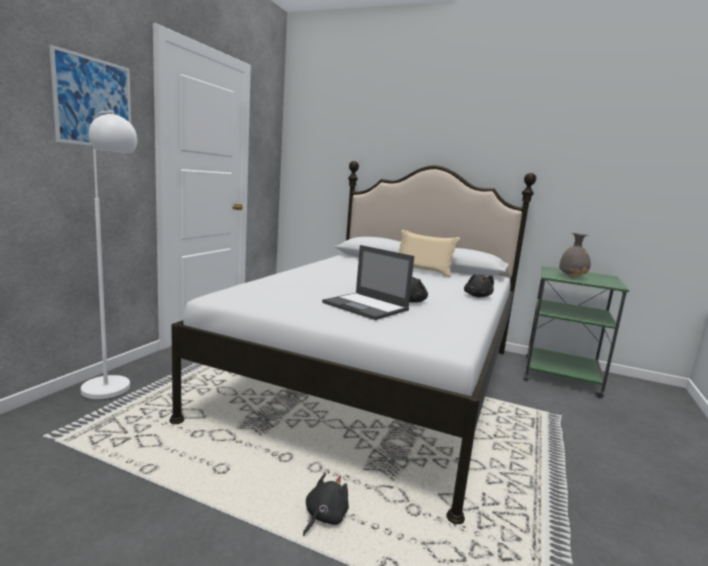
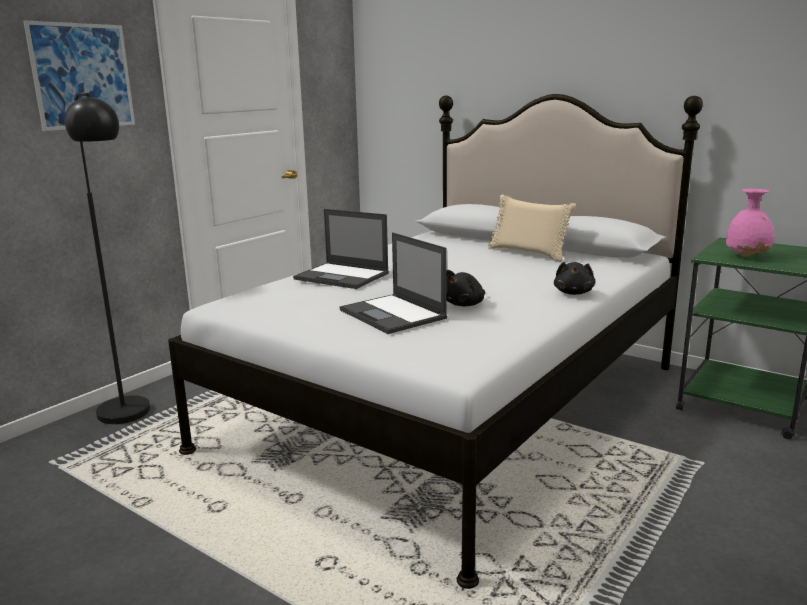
camera: 15 degrees right, 5 degrees up
white floor lamp [81,111,137,400] -> black floor lamp [65,93,150,424]
black plush toy [303,473,349,536] -> none
grey vase [559,233,591,277] -> pink vase [726,189,775,257]
none -> laptop [293,209,389,289]

